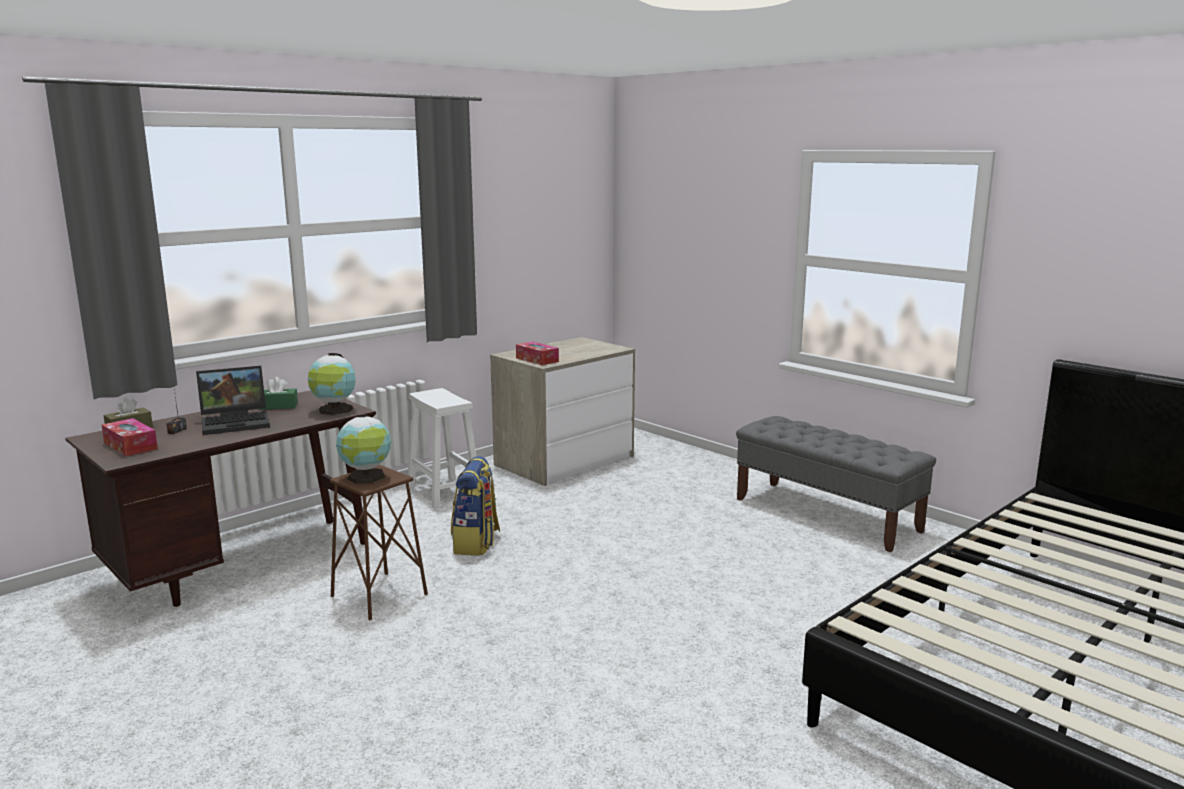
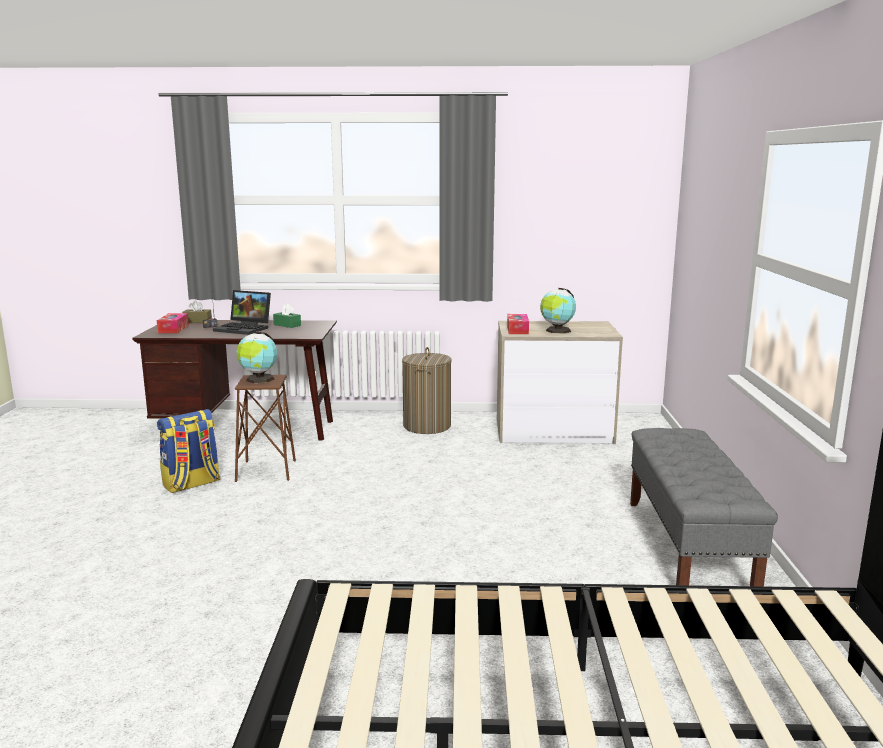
camera: 45 degrees right, 0 degrees up
globe [308,353,356,415] -> globe moved to [540,288,576,334]
white stool [408,388,476,509] -> laundry basket [402,347,451,434]
backpack [451,456,500,556] -> backpack moved to [157,409,220,493]

